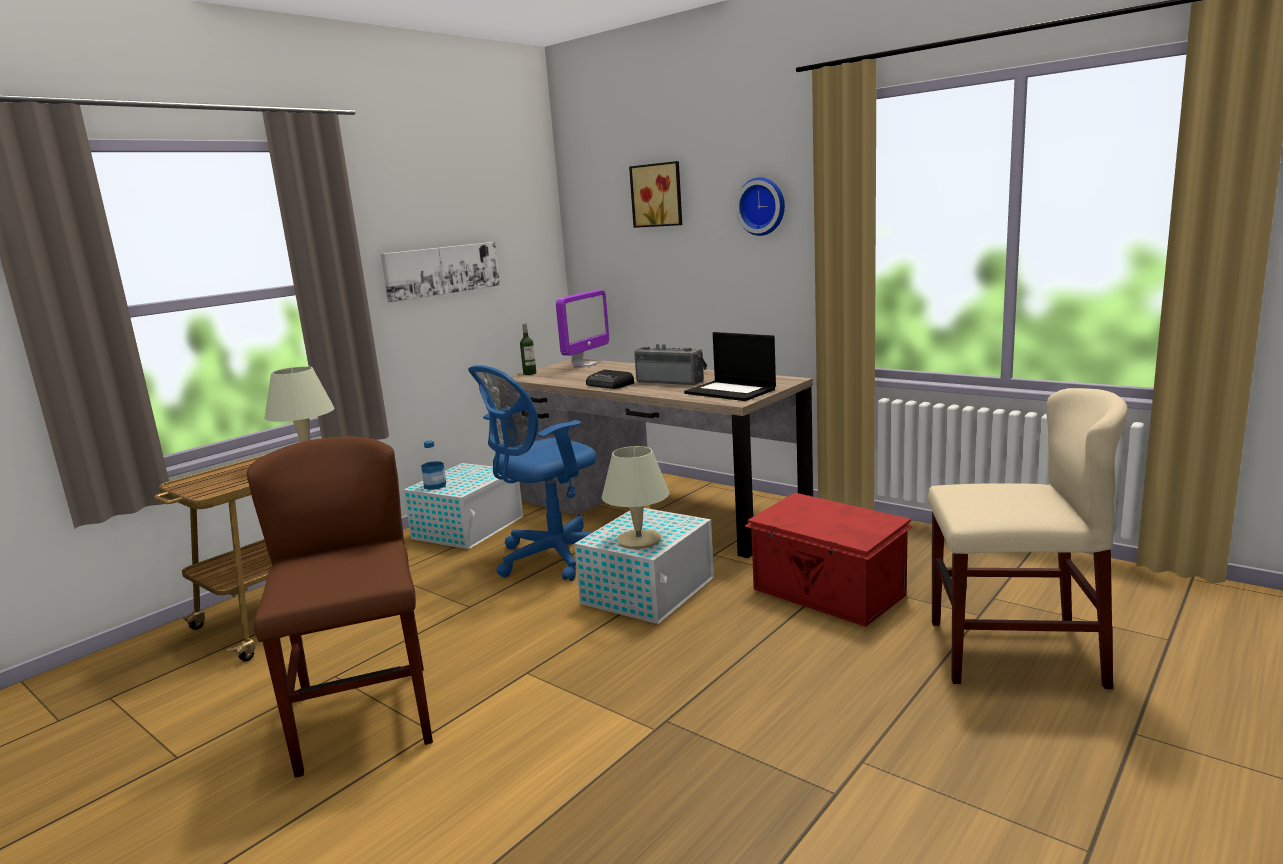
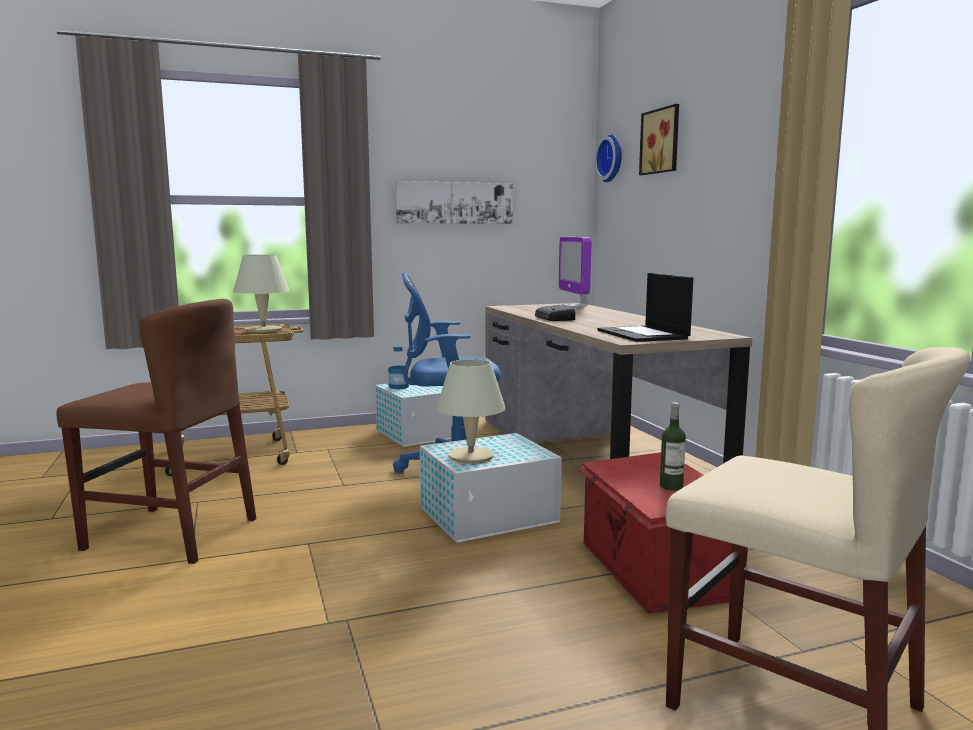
camera: 30 degrees right, 5 degrees down
brown chair [247,436,433,778] -> brown chair turned 90 degrees clockwise [56,299,256,564]
bottle [520,323,536,375] -> bottle moved to [660,402,686,491]
monitor [556,290,609,367] -> monitor turned 105 degrees clockwise [559,237,591,308]
radio [634,344,707,386] -> none
wall clock [735,177,785,236] -> wall clock moved to [594,134,622,182]

